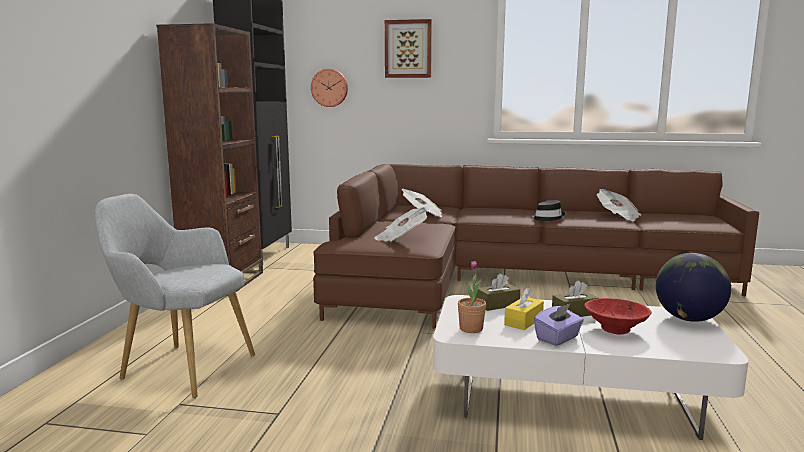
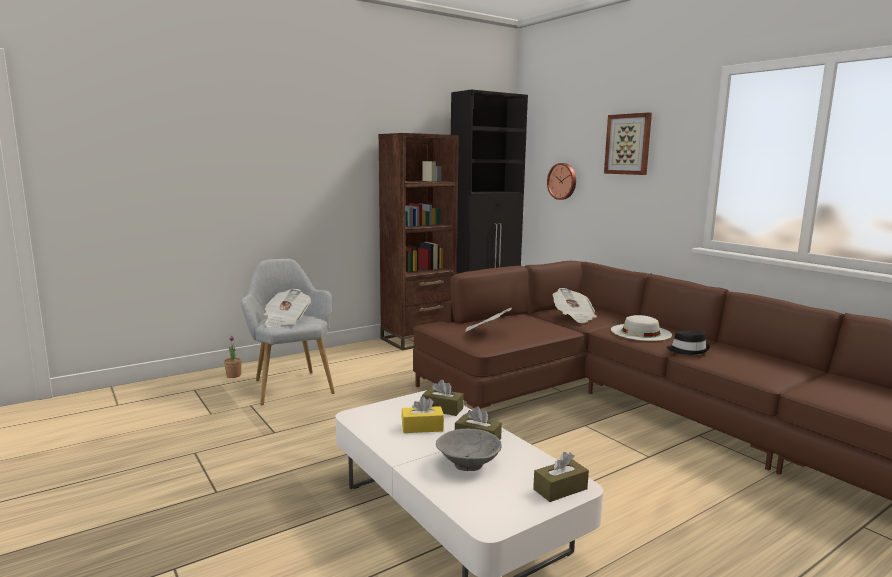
camera: 45 degrees right, 0 degrees up
potted plant [458,261,486,333] -> potted plant moved to [224,336,242,378]
purple tissue box [534,303,584,346] -> none
red bowl [584,298,652,335] -> grey bowl [436,429,502,471]
newspaper [597,189,641,221] -> newspaper moved to [263,289,311,327]
globe [656,253,731,322] -> brown tissue box [533,452,589,502]
none -> white hat [611,315,672,341]

